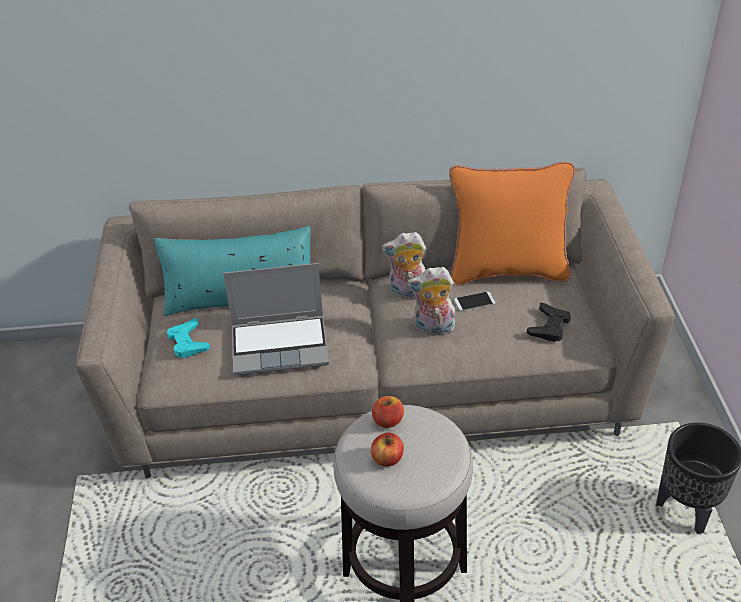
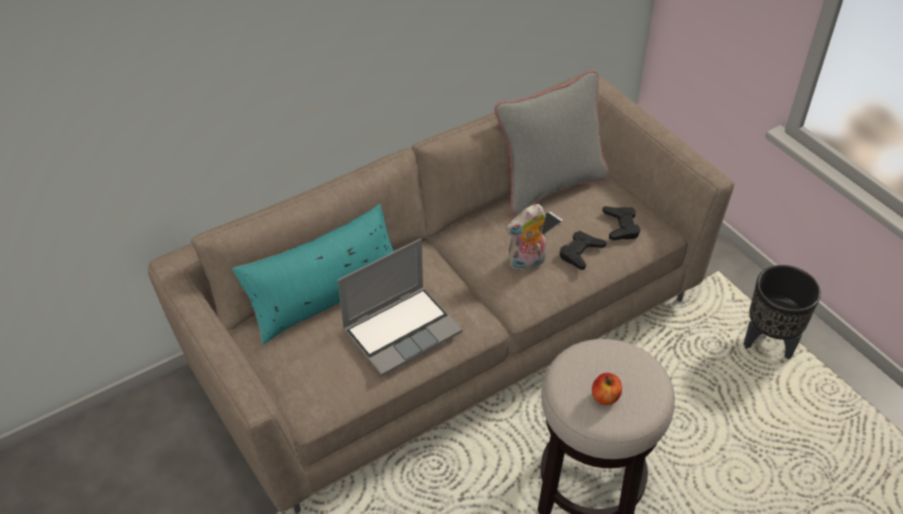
camera: 30 degrees left, 5 degrees up
turquoise game controller [167,318,210,358] -> none
apple [372,396,404,428] -> none
plush toy [382,232,426,299] -> none
orange pillow [449,161,575,286] -> grey pillow [494,70,609,215]
none -> black game controller [560,231,606,270]

